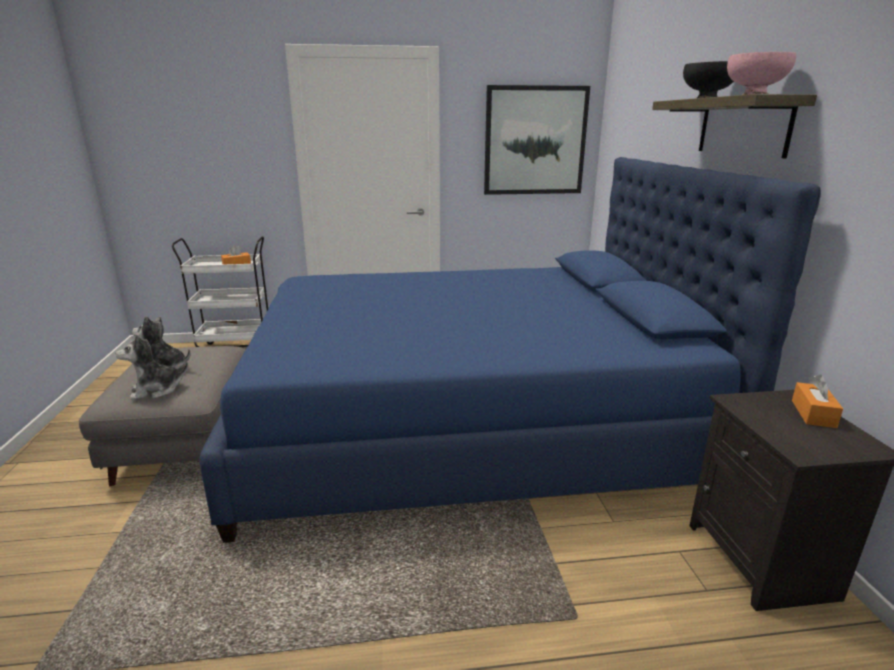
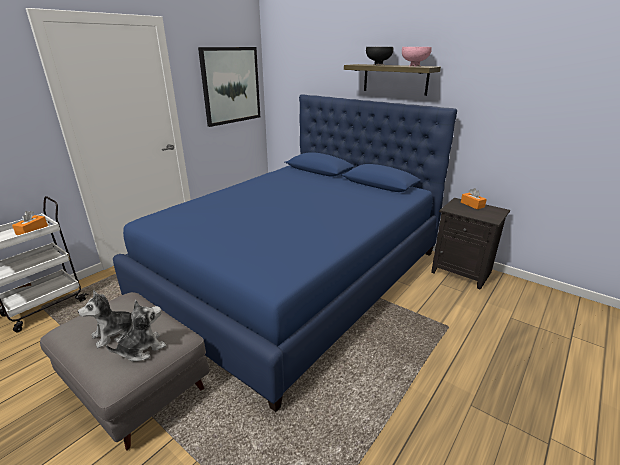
camera: 45 degrees left, 5 degrees up
plush toy [115,335,188,400] -> plush toy turned 150 degrees counterclockwise [106,300,166,362]

